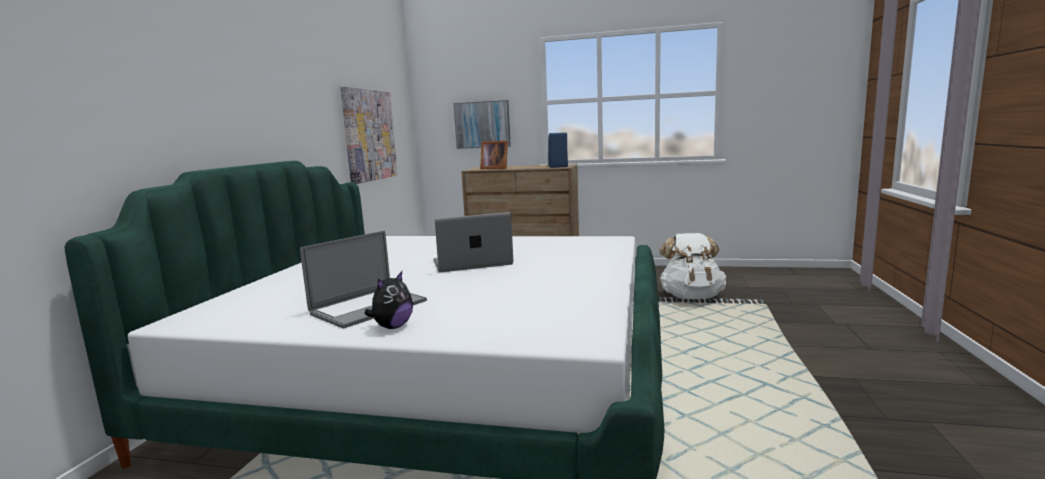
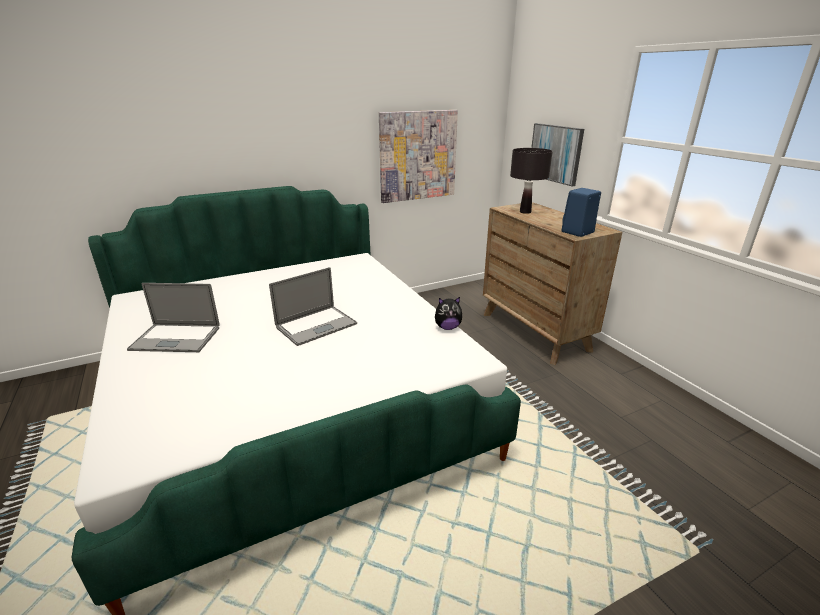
camera: 50 degrees right, 15 degrees up
plush toy [364,271,413,329] -> plush toy moved to [435,297,463,330]
laptop [433,212,513,273] -> laptop turned 105 degrees clockwise [269,267,357,346]
picture frame [480,141,508,169] -> black table lamp [510,148,553,214]
white backpack [659,233,726,299] -> none

